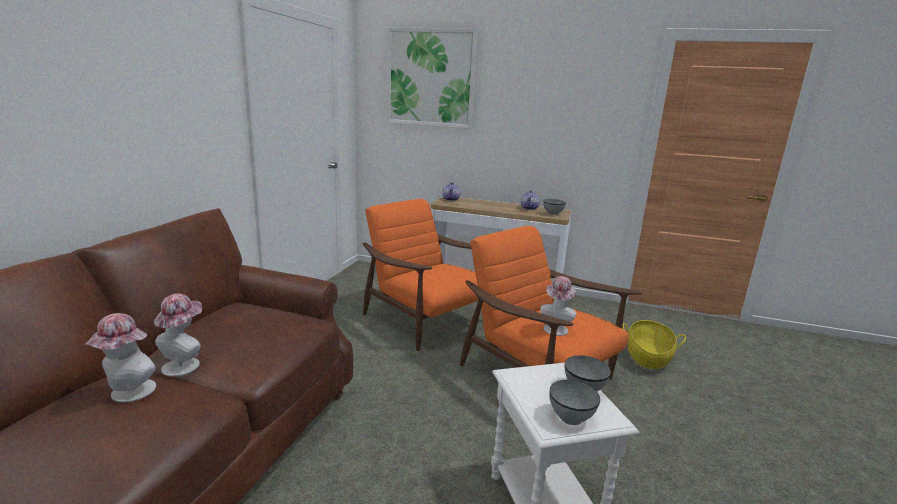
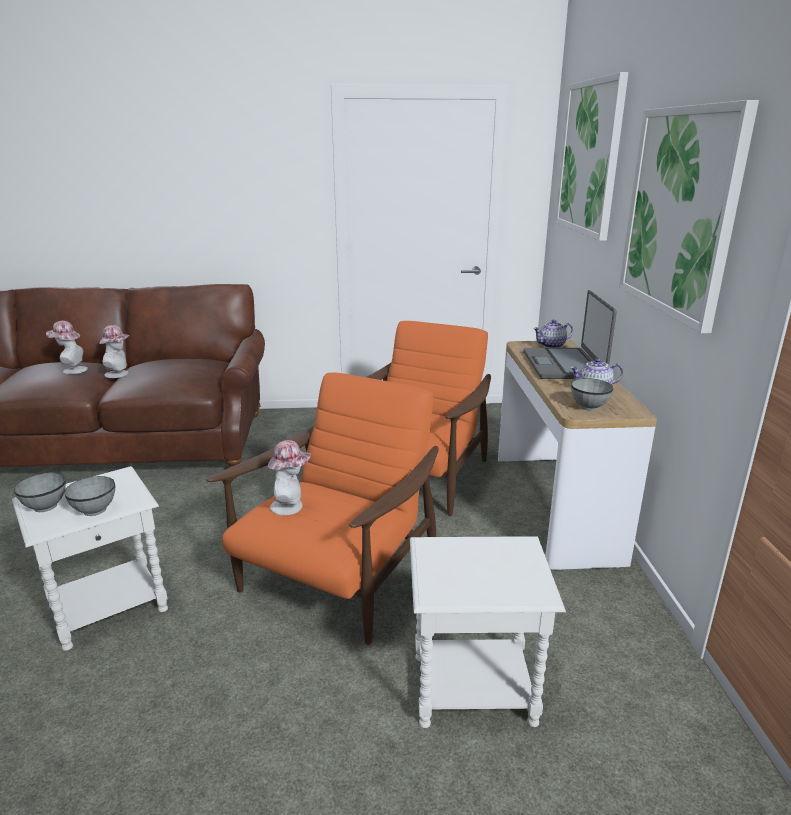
camera: 70 degrees right, 5 degrees up
basket [622,320,686,369] -> white side table [410,536,566,728]
none -> laptop [523,290,617,379]
none -> picture [619,100,759,333]

